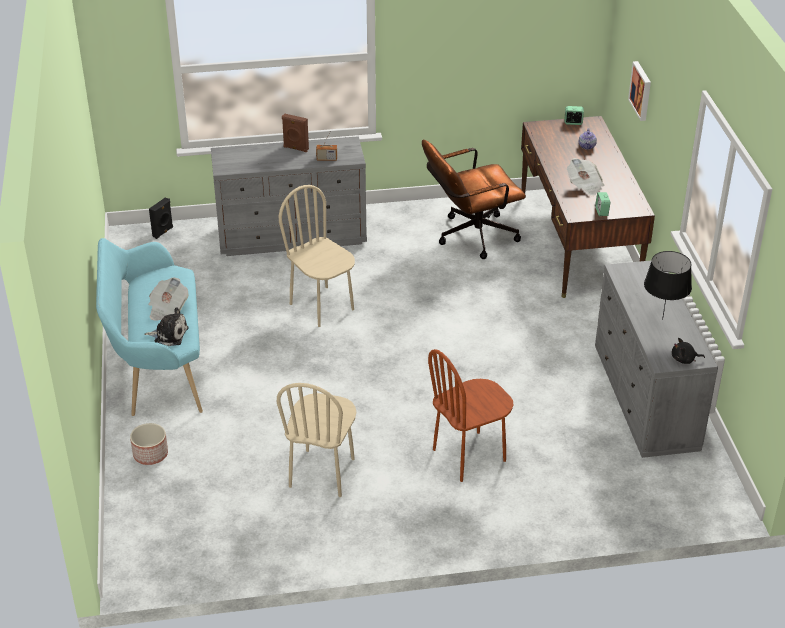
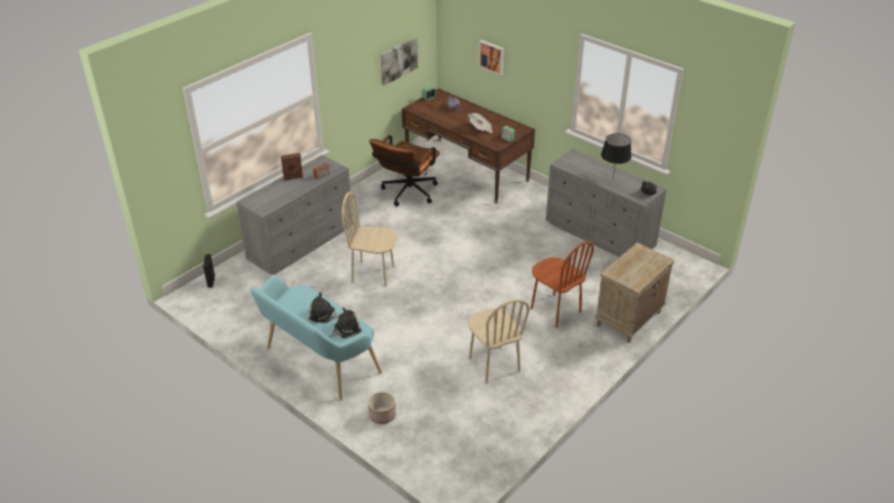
camera: 40 degrees left, 0 degrees up
newspaper [148,277,189,321] -> plush toy [309,292,340,323]
brown chair [428,349,514,482] -> brown chair turned 60 degrees counterclockwise [531,241,594,328]
none -> picture [380,37,418,85]
none -> beige nightstand [594,243,675,343]

